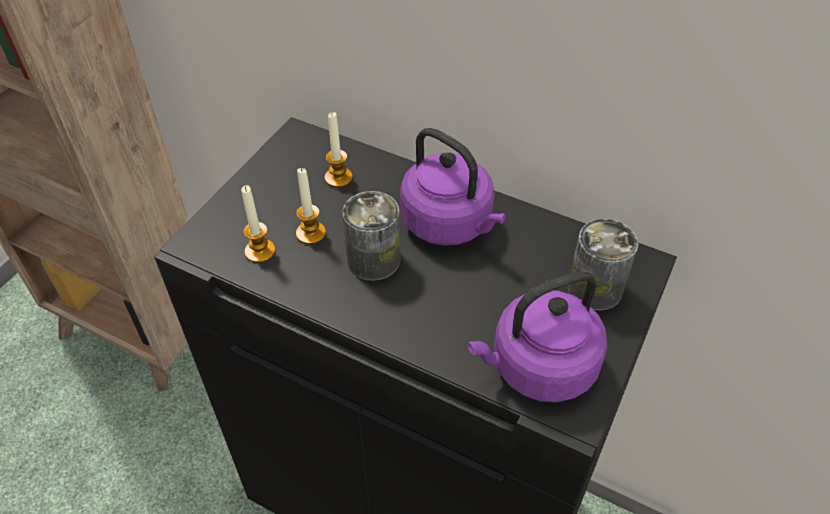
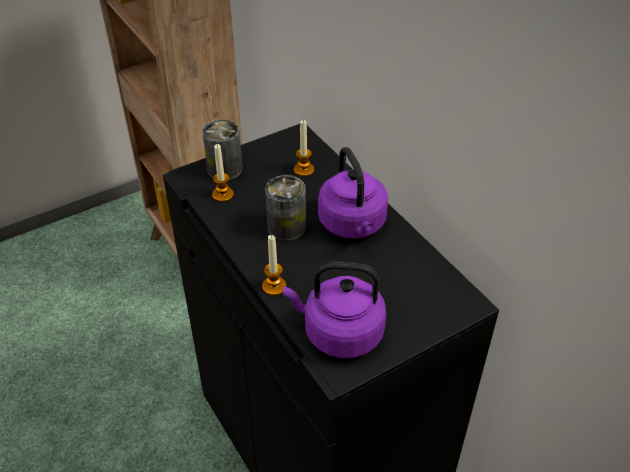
camera: 30 degrees right, 5 degrees down
candle [296,168,326,244] -> candle moved to [262,235,286,296]
can [567,219,638,311] -> can moved to [202,120,243,180]

